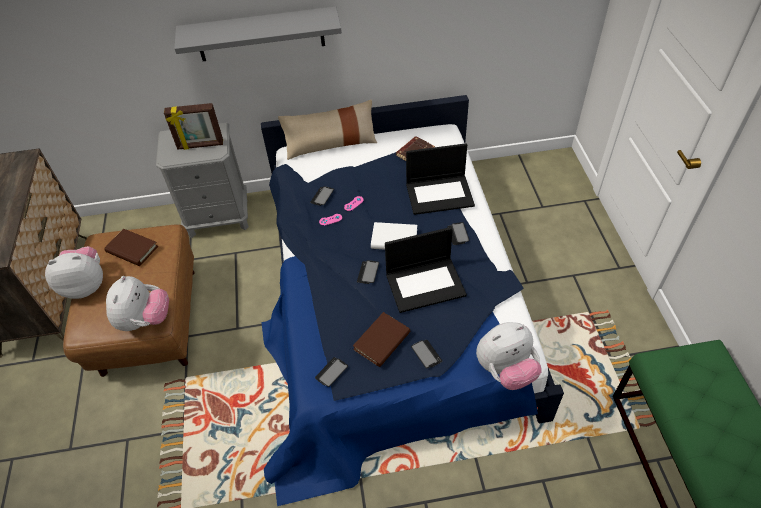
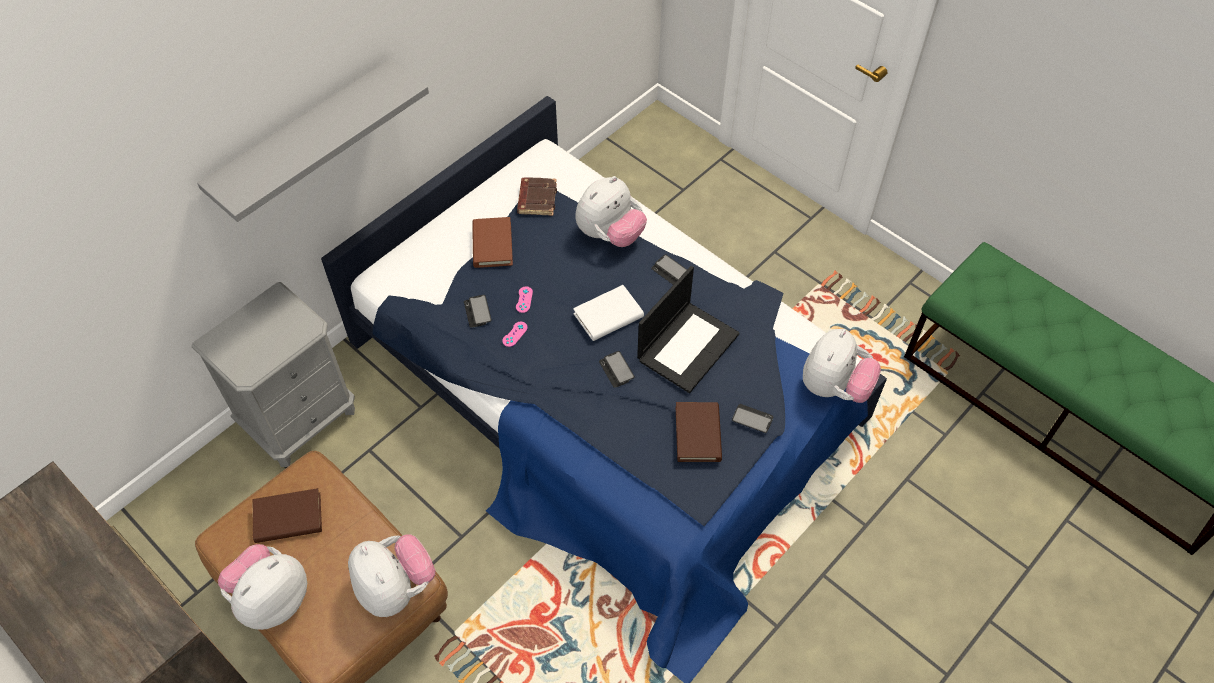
camera: 40 degrees left, 5 degrees up
picture frame [164,103,223,150] -> none
beige pillow [278,100,377,160] -> none
phone [315,357,348,387] -> none
laptop [406,143,475,215] -> plush toy [575,176,647,247]
none -> brown book [472,217,513,268]

